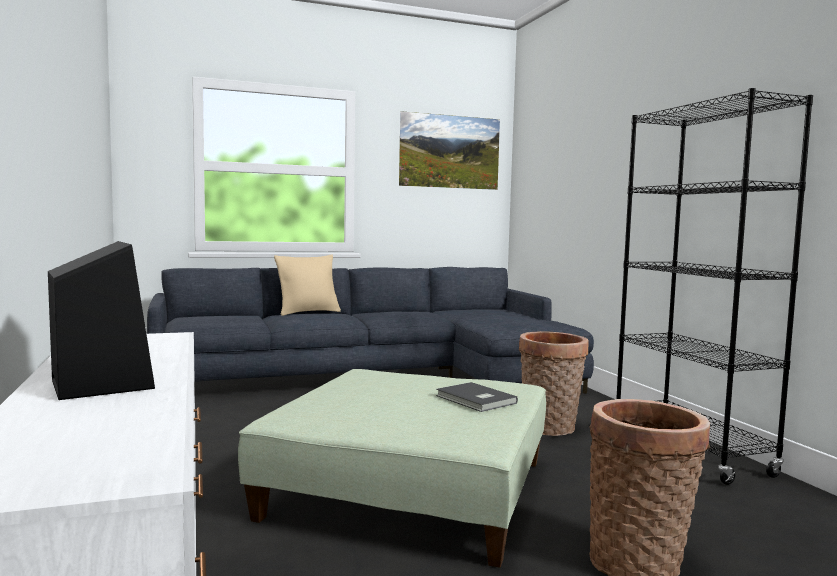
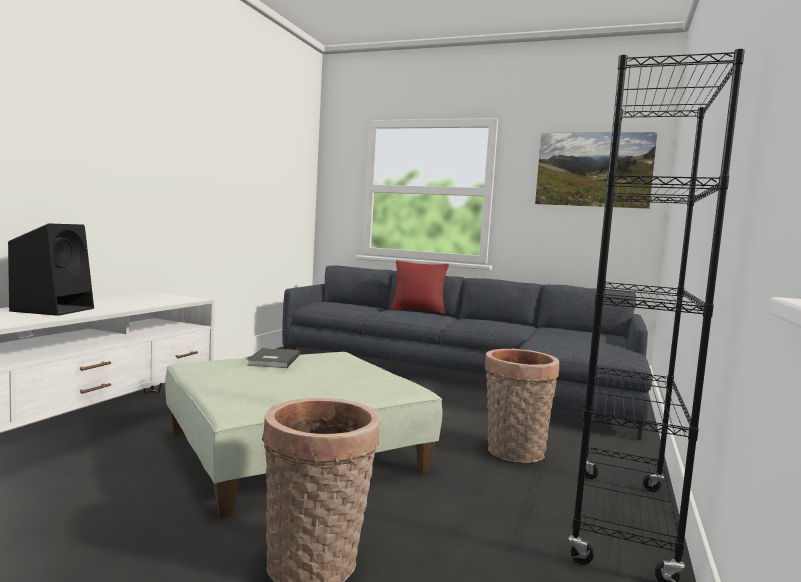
camera: 40 degrees right, 0 degrees up
beige pillow [274,255,341,316] -> red pillow [391,260,449,314]
grey book [436,382,518,412] -> grey book moved to [247,348,300,368]

